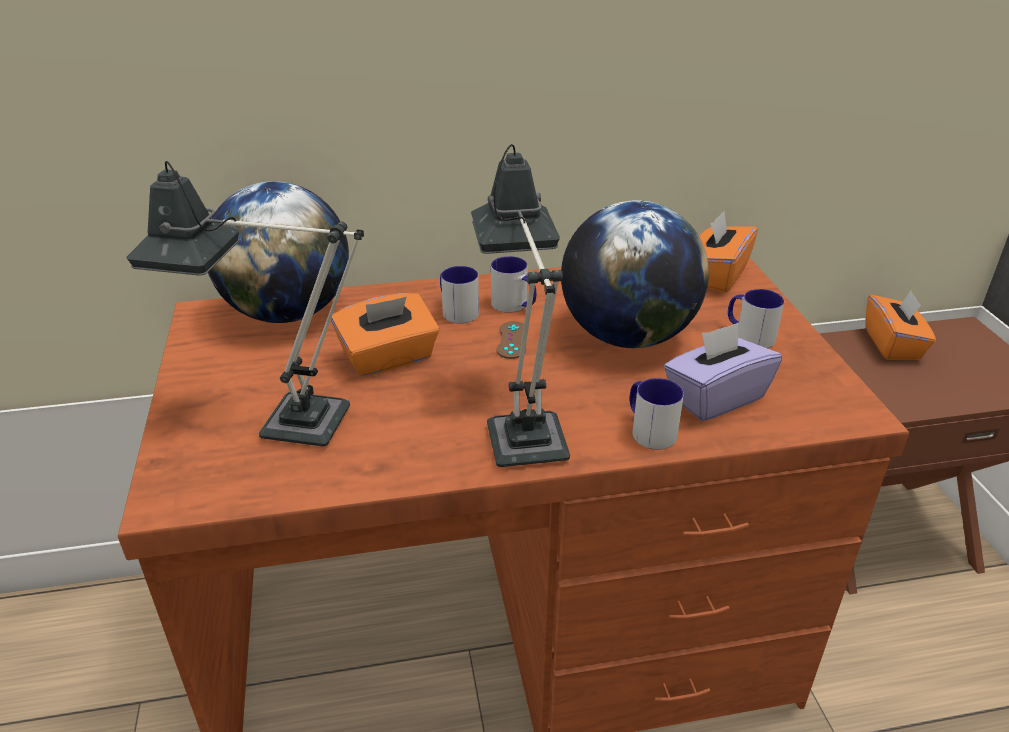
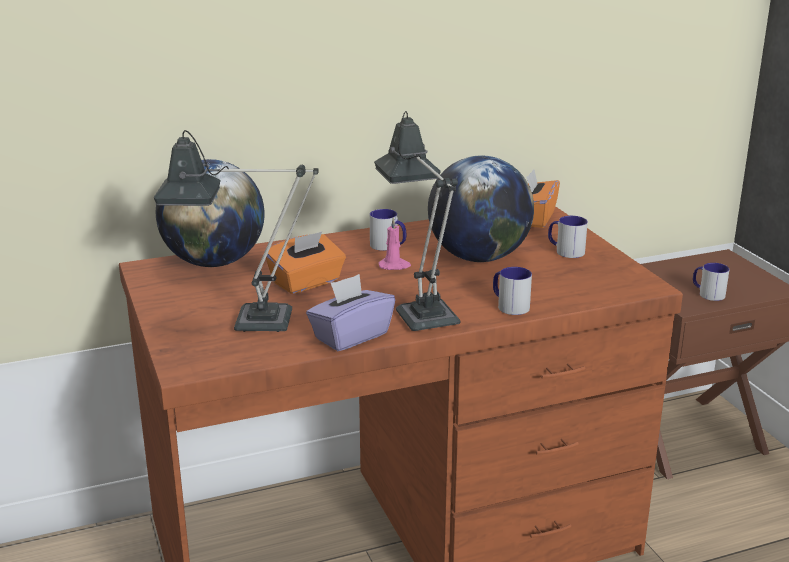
camera: 10 degrees left, 10 degrees down
mug [440,266,479,323] -> mug moved to [693,263,730,301]
brown game controller [496,321,526,359] -> pink candle [378,217,411,270]
purple tissue box [664,323,782,421] -> purple tissue box moved to [306,274,395,351]
orange tissue box [866,290,936,360] -> none

